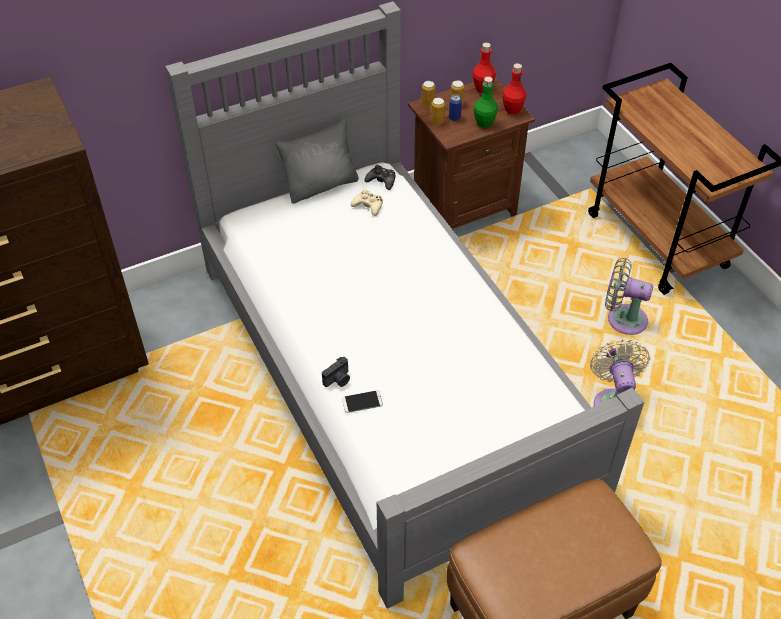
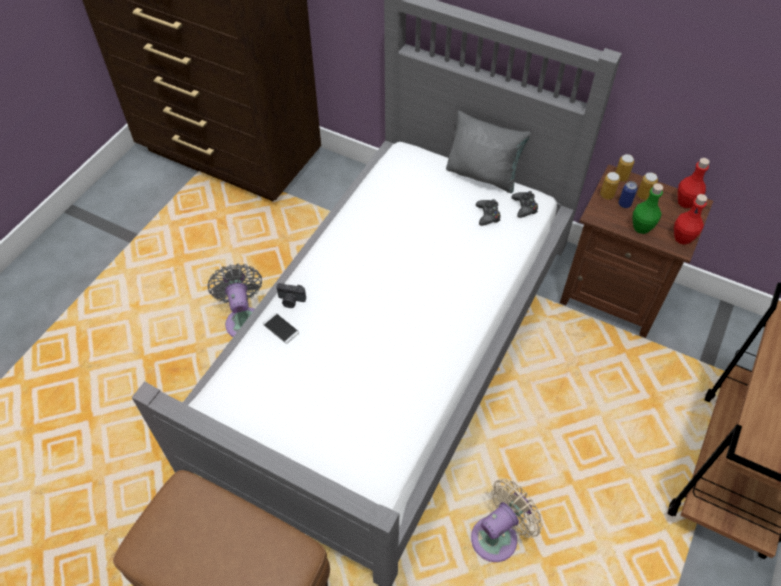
camera: 55 degrees right, 5 degrees up
beige game controller [351,189,383,216] -> black game controller [476,199,500,226]
grey fan [605,258,653,335] -> grey fan moved to [208,264,262,337]

